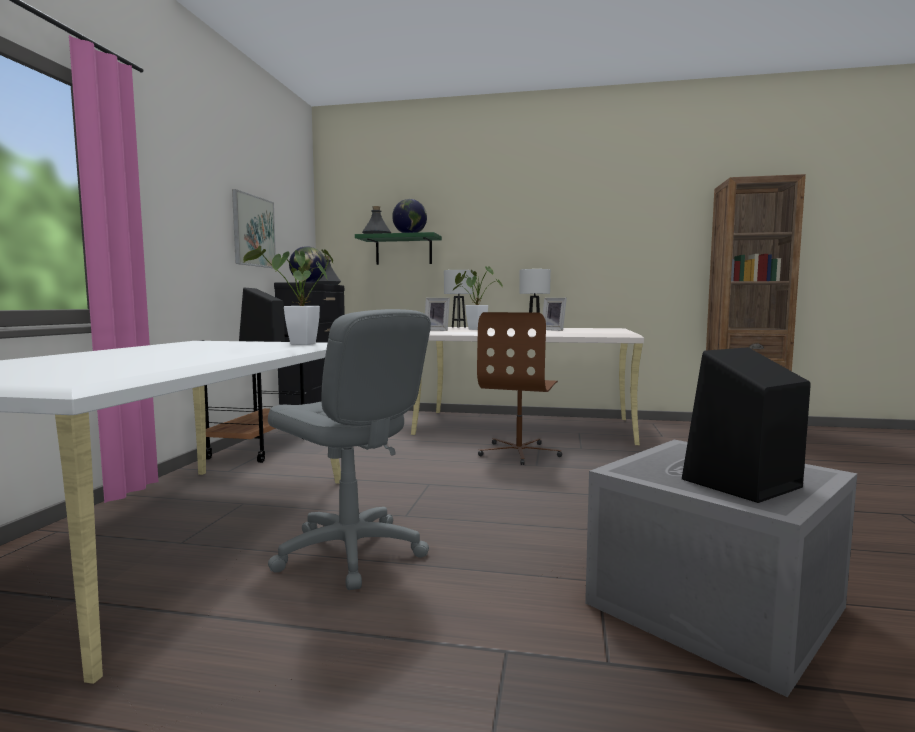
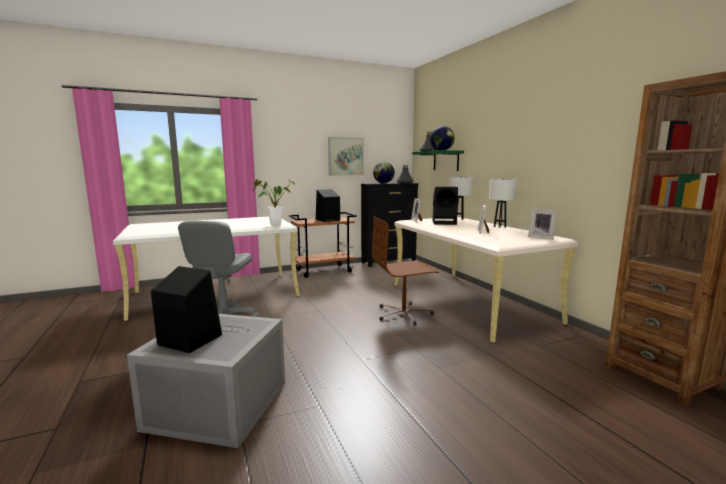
camera: 55 degrees right, 5 degrees up
potted plant [452,266,503,330] -> black speaker [432,187,458,225]
none -> picture frame [528,209,557,240]

